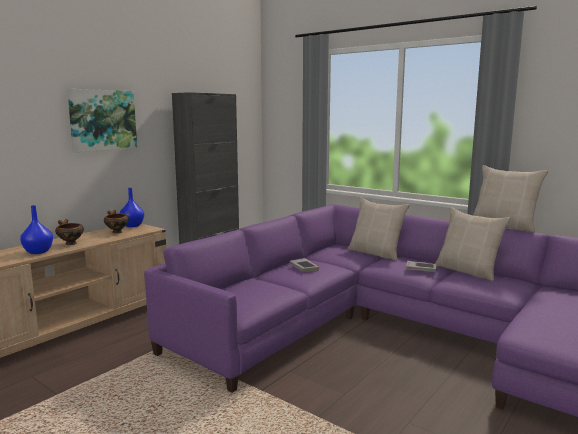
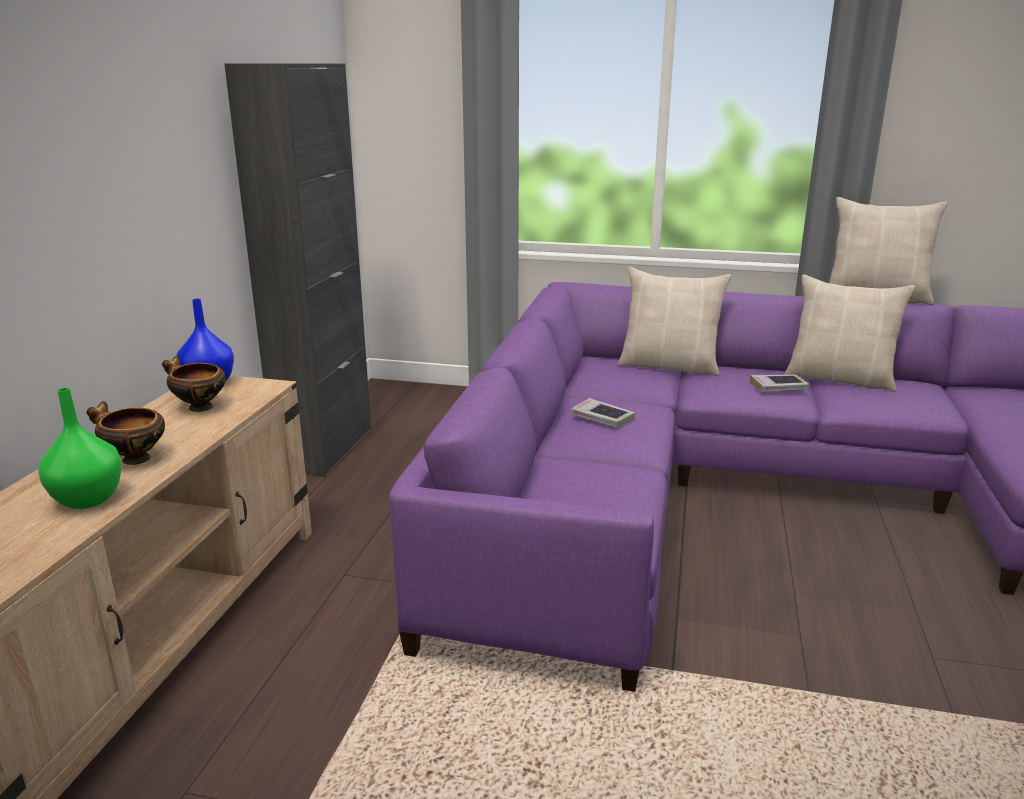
camera: 25 degrees left, 10 degrees up
blue vase [20,205,53,254] -> green vase [38,388,122,509]
picture [67,89,137,152] -> none

